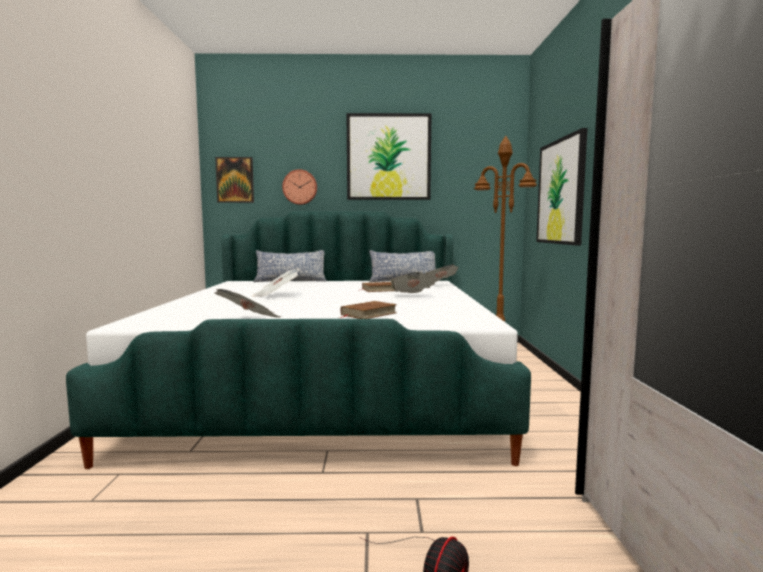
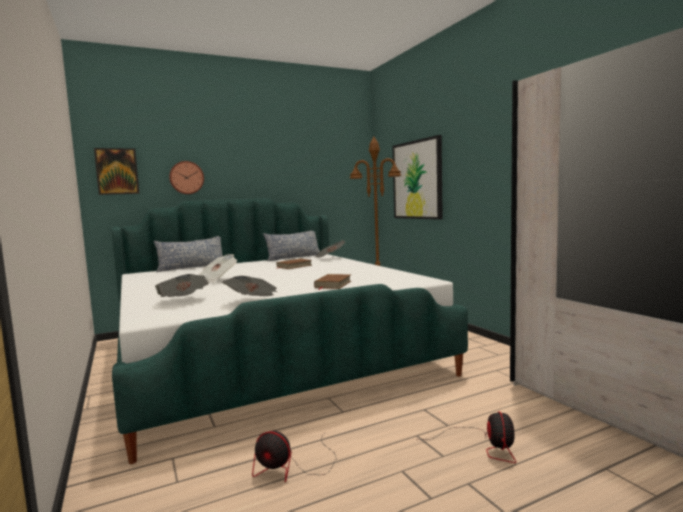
camera: 25 degrees left, 0 degrees up
picture [347,113,431,200] -> none
newspaper [390,272,435,293] -> newspaper moved to [155,274,209,297]
none -> fan [252,431,337,482]

